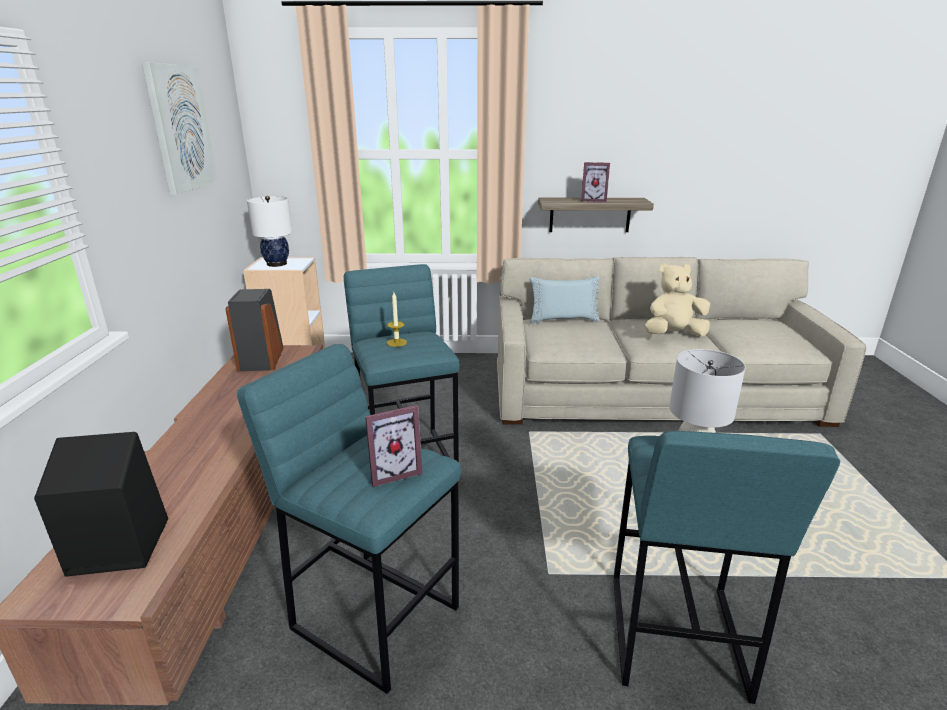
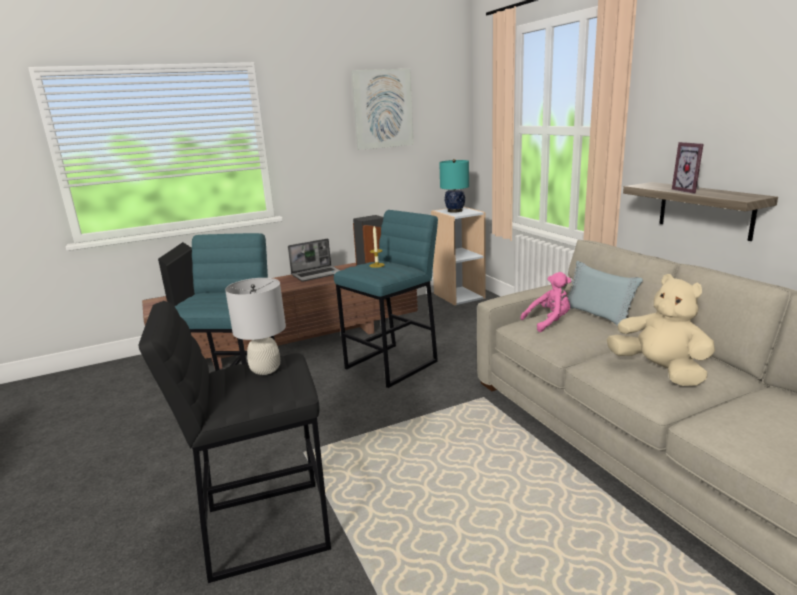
camera: 65 degrees right, 5 degrees down
white table lamp [247,196,292,267] -> turquoise table lamp [439,159,469,213]
picture frame [365,405,422,487] -> none
turquoise stool [613,431,840,704] -> black stool [139,301,331,583]
none -> laptop [288,238,341,282]
none -> pink plush toy [520,272,571,332]

